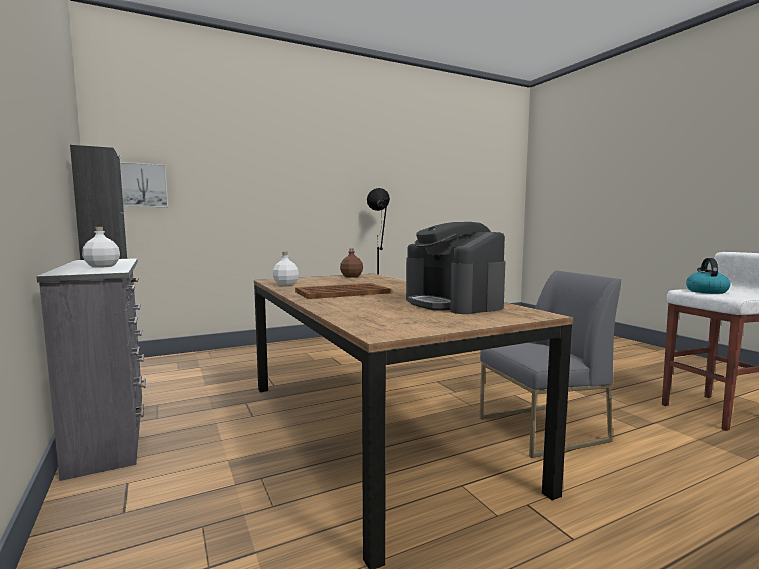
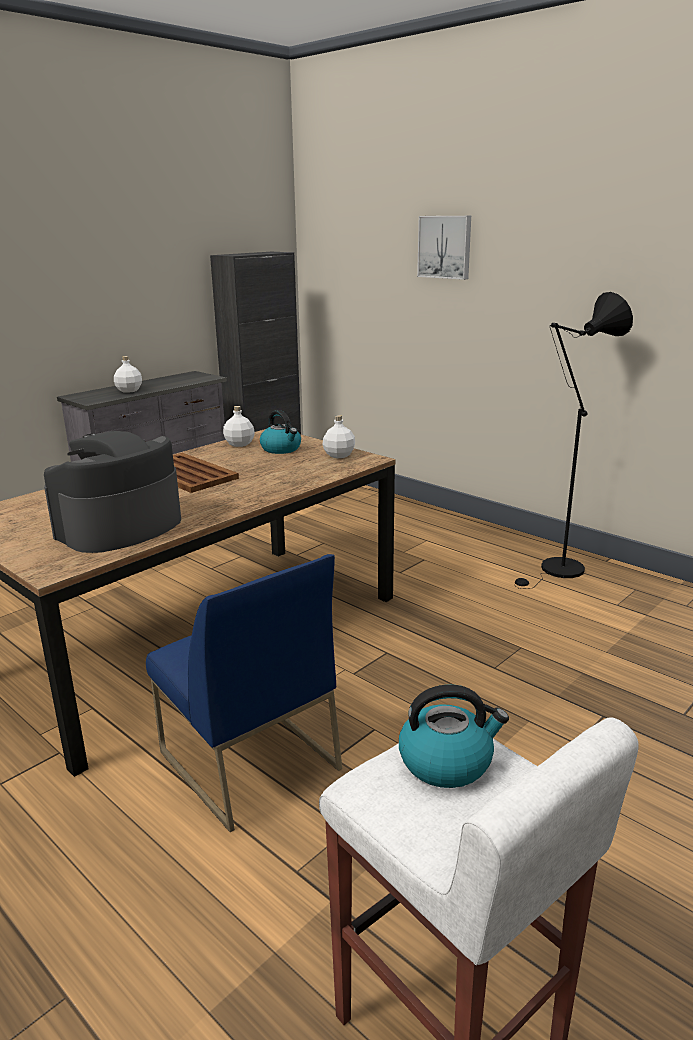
camera: 70 degrees right, 15 degrees up
picture [120,162,168,207] -> picture moved to [417,216,471,280]
brown bottle [340,248,363,278] -> white bottle [323,415,355,458]
grey chair [480,270,621,458] -> blue chair [146,554,342,832]
none -> kettle [260,410,301,454]

